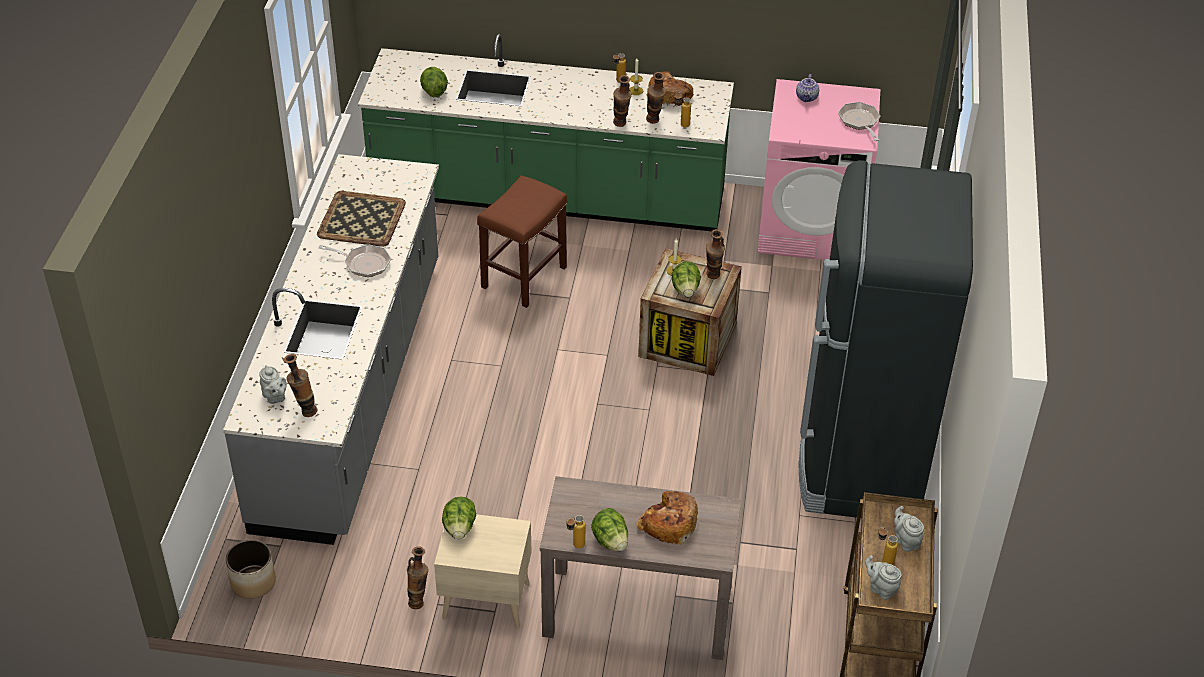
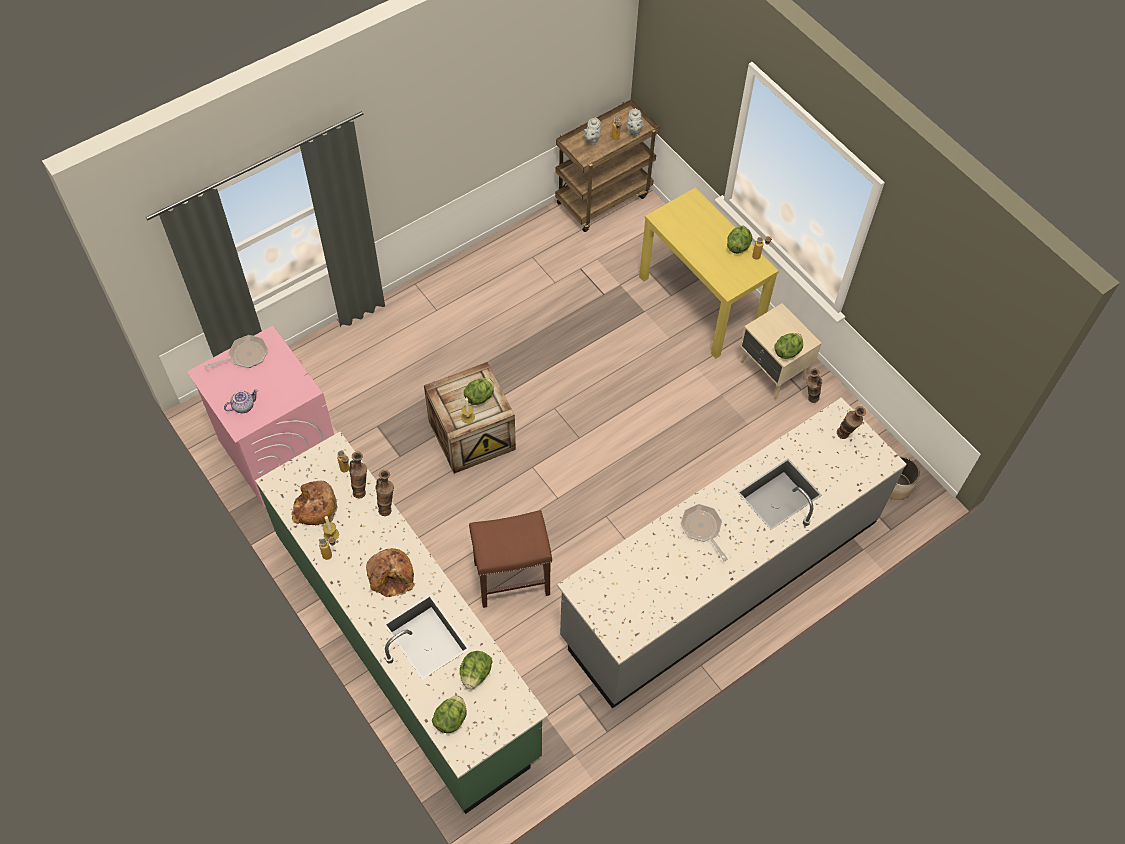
camera: 135 degrees left, 15 degrees up
grey teapot [260,365,287,404] -> none
tray [317,191,406,247] -> none
brown console table [540,476,741,660] -> yellow console table [639,188,779,359]
bread [636,491,698,545] -> bread moved to [366,548,415,597]
vase [706,229,725,279] -> none
black fridge [799,160,973,518] -> none
frying pan [838,102,880,141] -> frying pan turned 150 degrees counterclockwise [205,335,268,369]
none -> lettuce [432,695,467,734]

